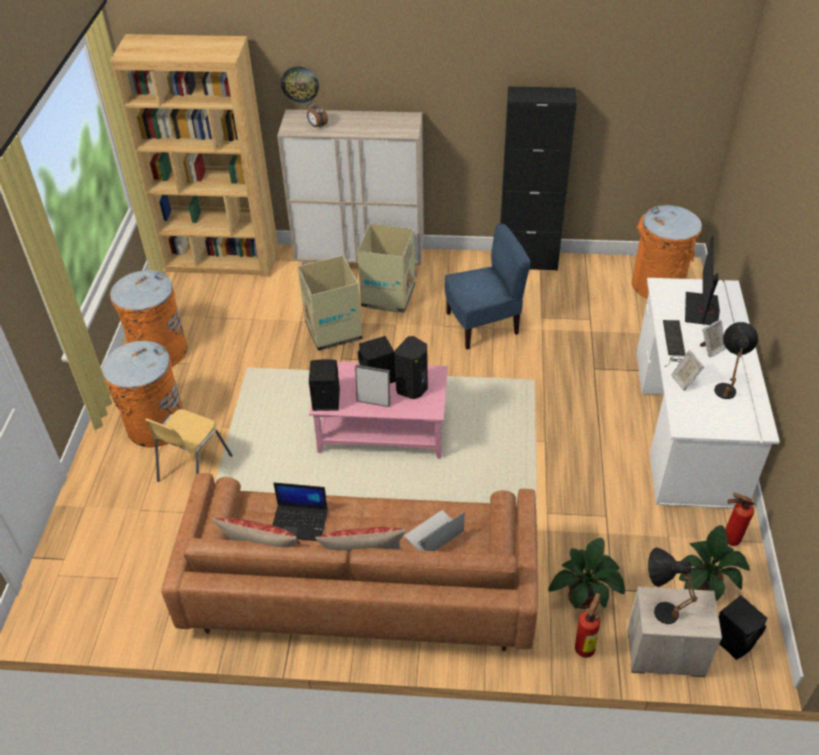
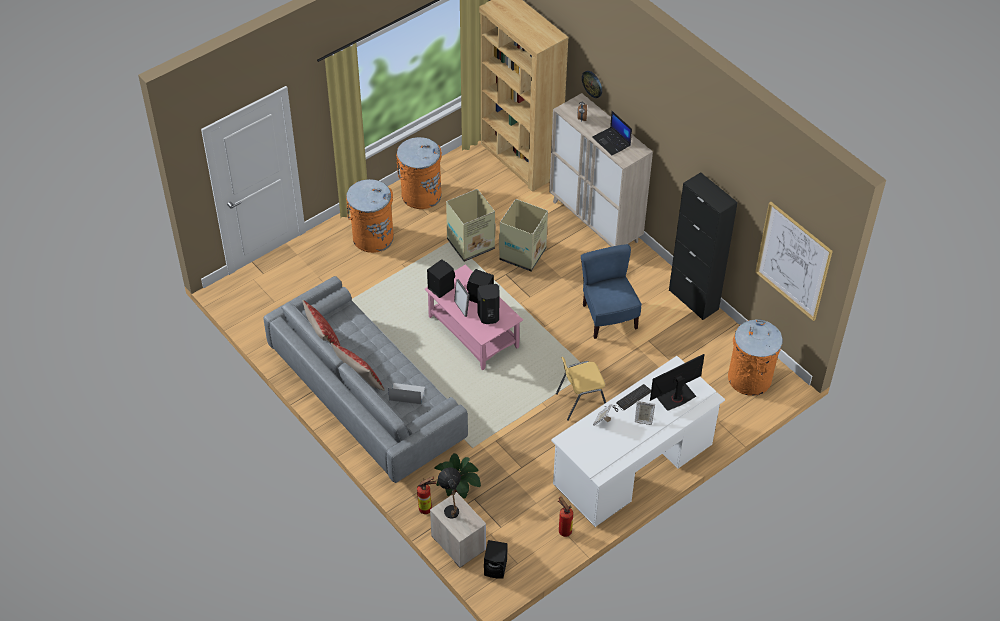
camera: 45 degrees right, 5 degrees up
yellow chair [145,409,233,482] -> yellow chair moved to [556,357,606,421]
brown sofa [161,473,538,651] -> grey sofa [264,276,468,483]
laptop [272,482,328,541] -> laptop moved to [592,111,632,155]
cardboard box [357,224,416,313] -> cardboard box moved to [446,189,495,262]
blue chair [445,224,531,350] -> blue chair turned 135 degrees counterclockwise [581,244,642,339]
potted plant [679,525,750,601] -> none
black table lamp [714,322,758,399] -> none
none -> picture [755,202,833,321]

